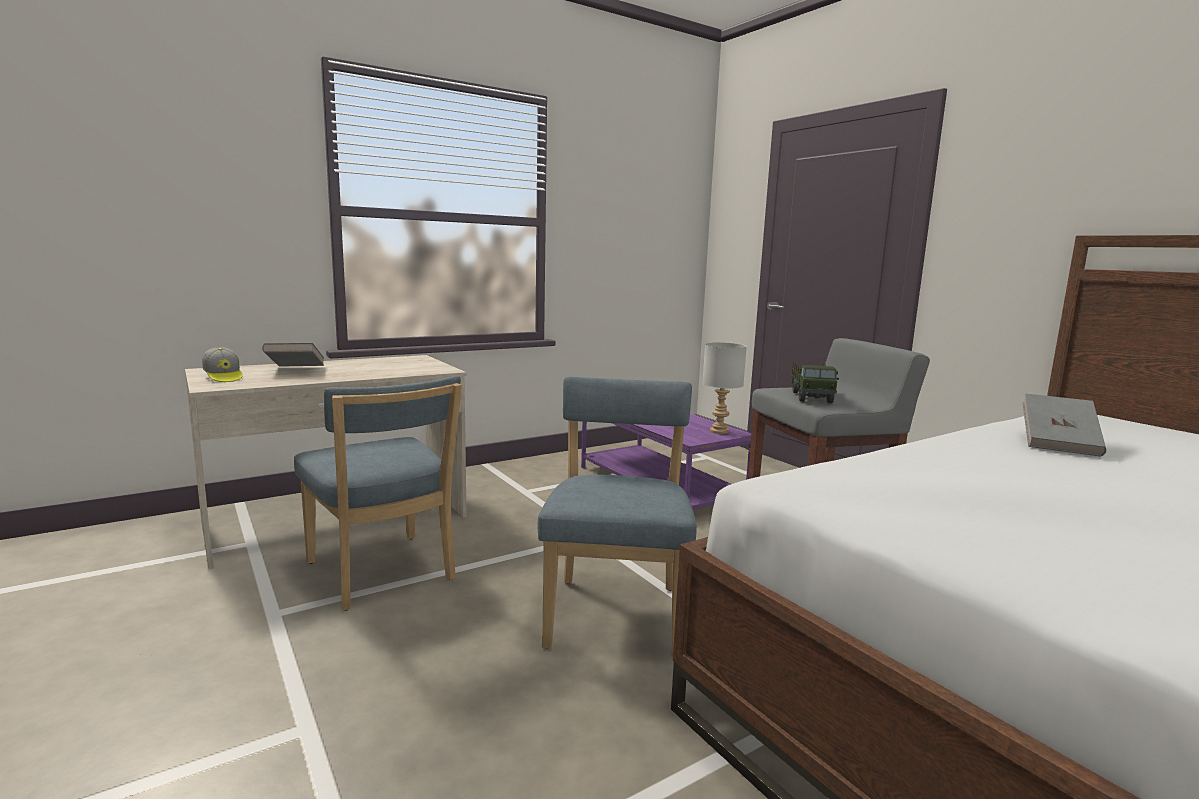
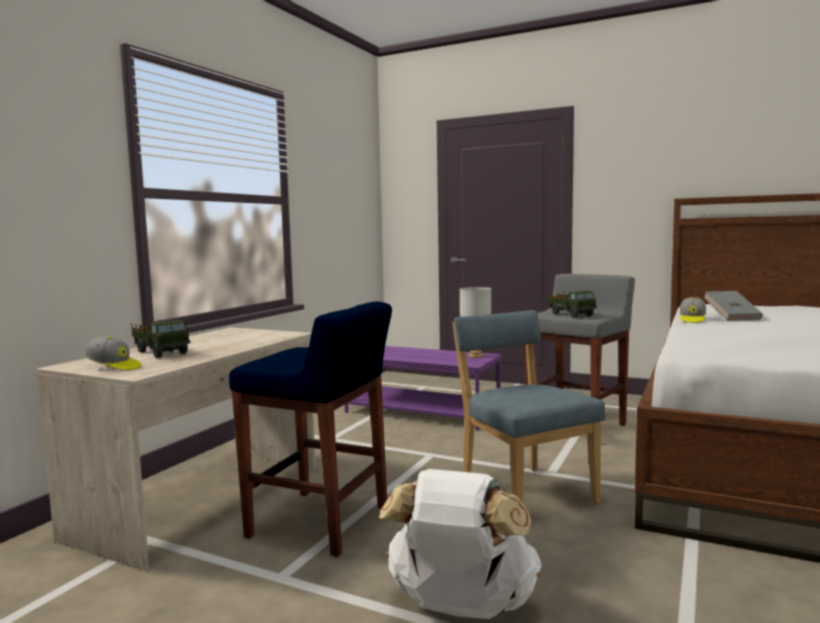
camera: 30 degrees left, 5 degrees down
grey book [262,343,324,367] -> toy truck [131,320,191,358]
blue chair [294,376,462,611] -> blue stool [229,301,392,557]
none -> white backpack [379,469,542,619]
none -> cap [680,297,706,323]

